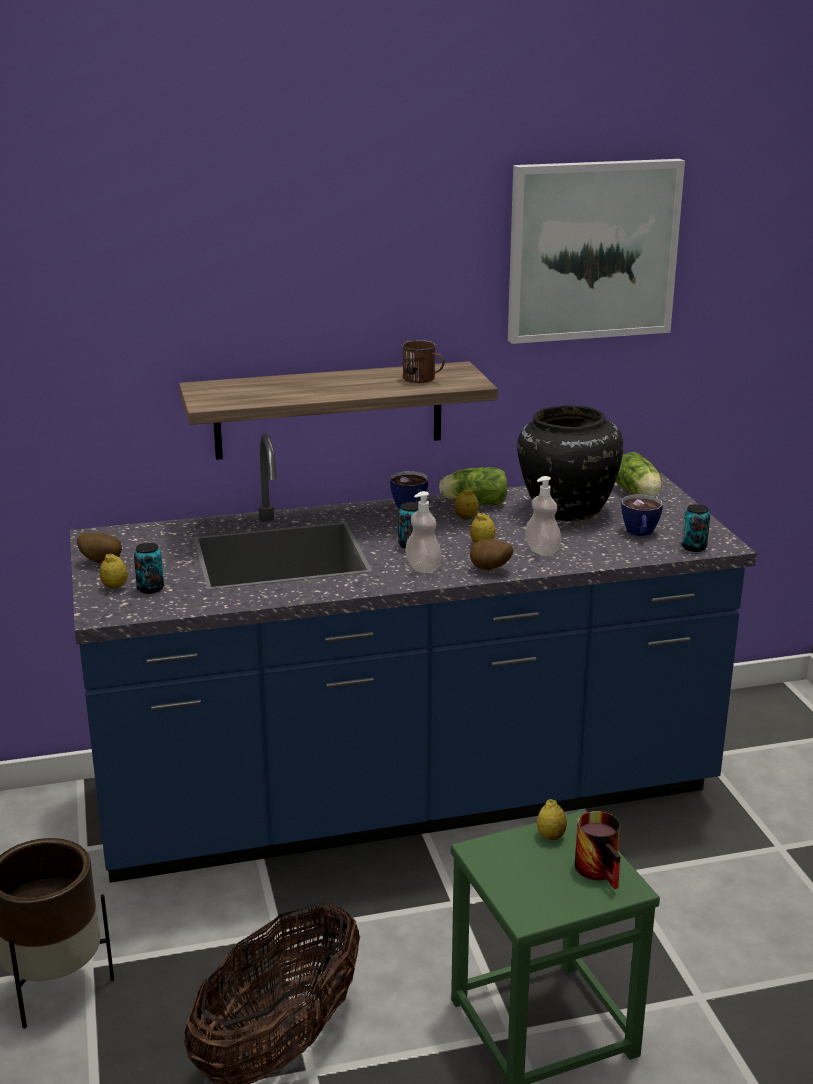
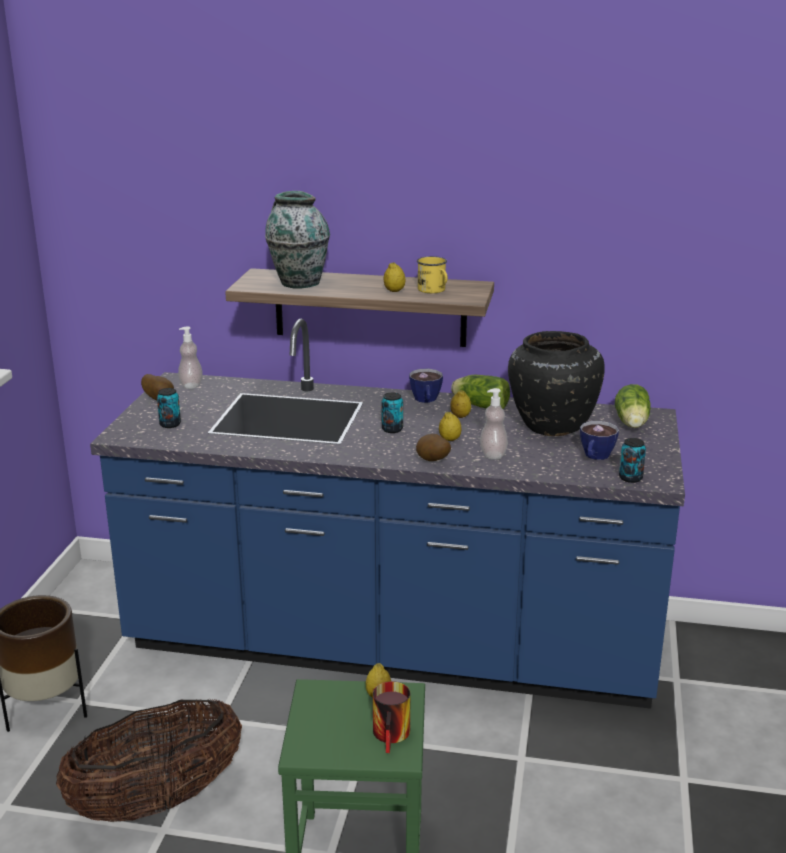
camera: 25 degrees right, 0 degrees up
lemon [100,553,128,589] -> lemon moved to [384,262,406,292]
brown mug [402,340,445,383] -> yellow mug [417,256,448,293]
soap dispenser [405,491,442,573] -> soap dispenser moved to [178,326,203,389]
picture [508,159,685,344] -> none
none -> vase [265,191,330,289]

